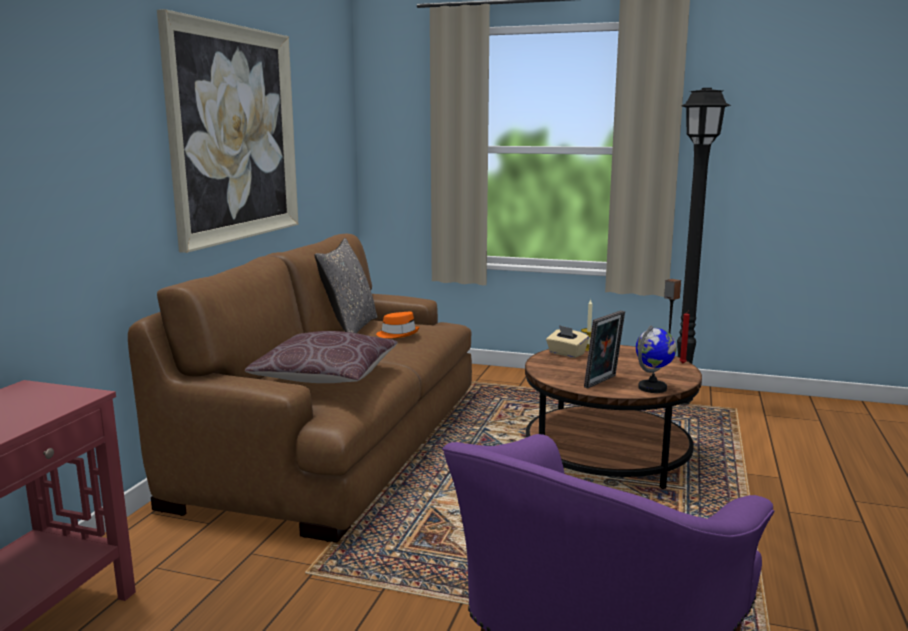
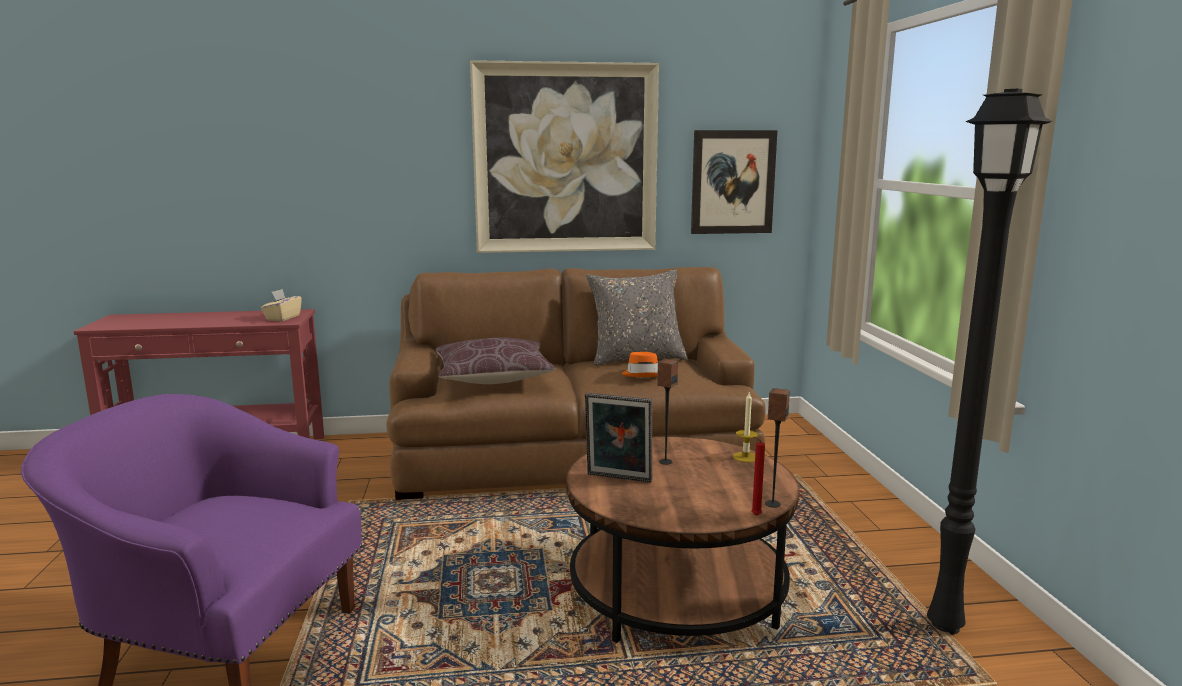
camera: 65 degrees right, 0 degrees up
beige tissue box [546,325,589,358] -> beige tissue box moved to [261,289,302,321]
globe [636,325,677,393] -> none
none -> speaker [657,359,678,465]
none -> picture [691,130,777,234]

